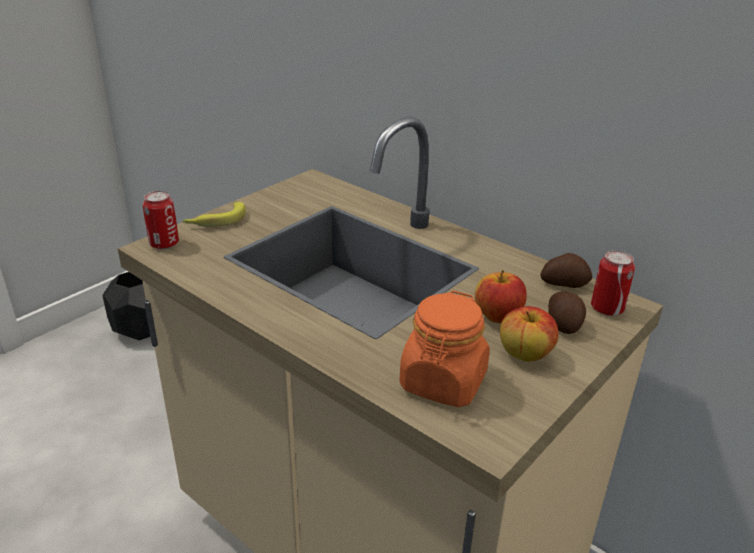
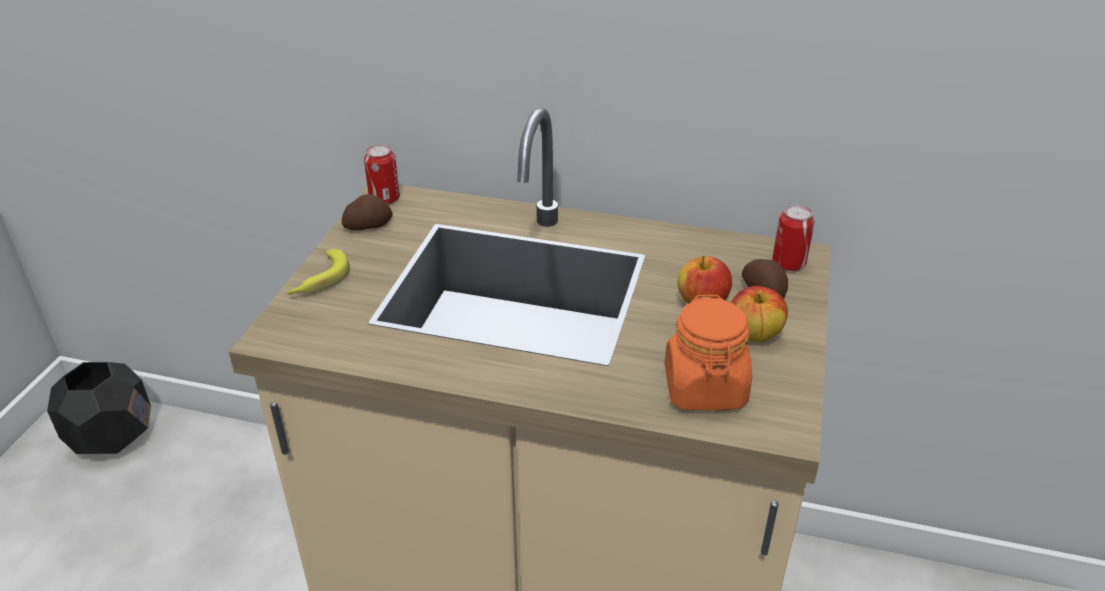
camera: 25 degrees left, 5 degrees up
can [142,191,179,249] -> can moved to [364,144,400,205]
potato [540,253,592,288] -> potato moved to [342,194,393,230]

